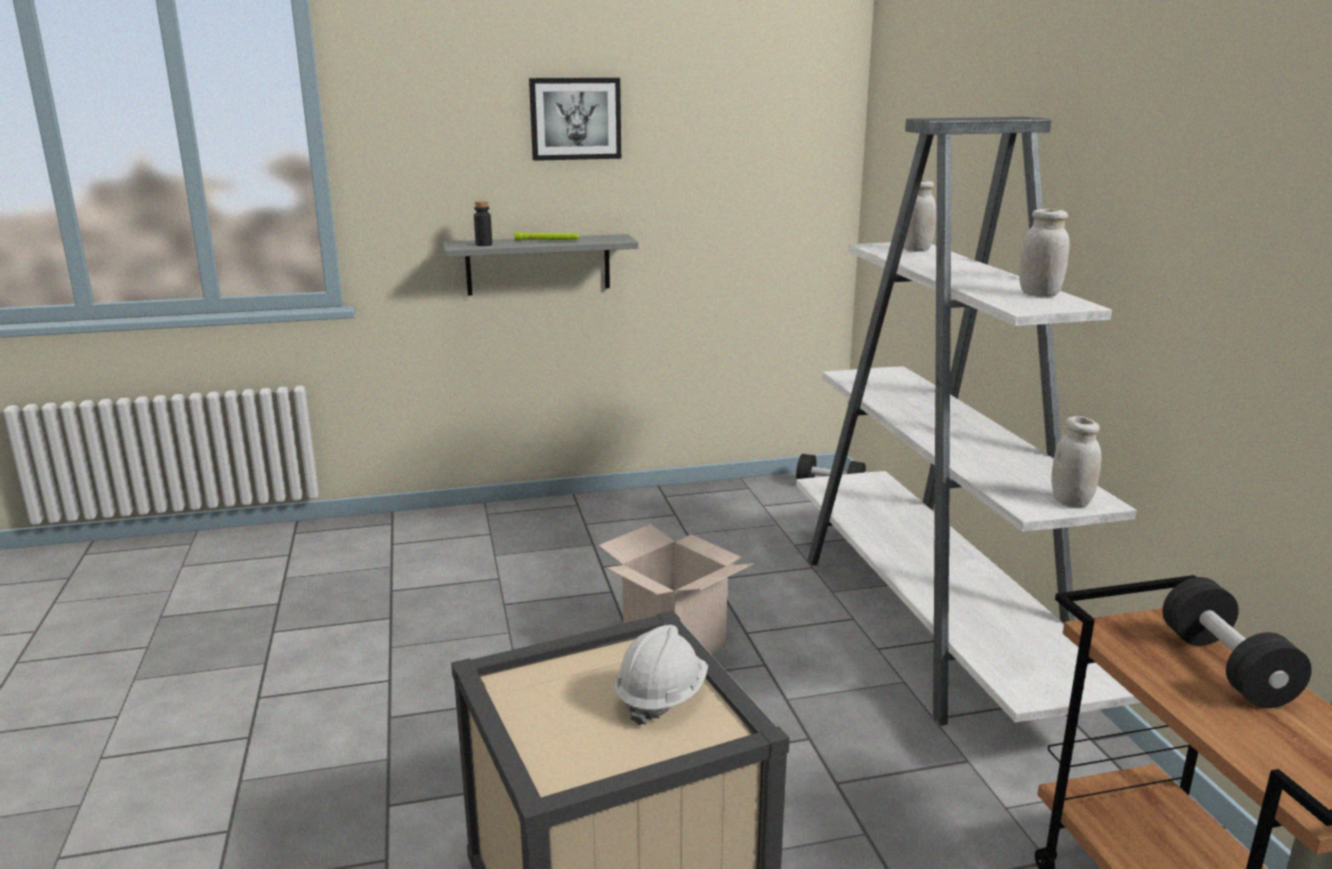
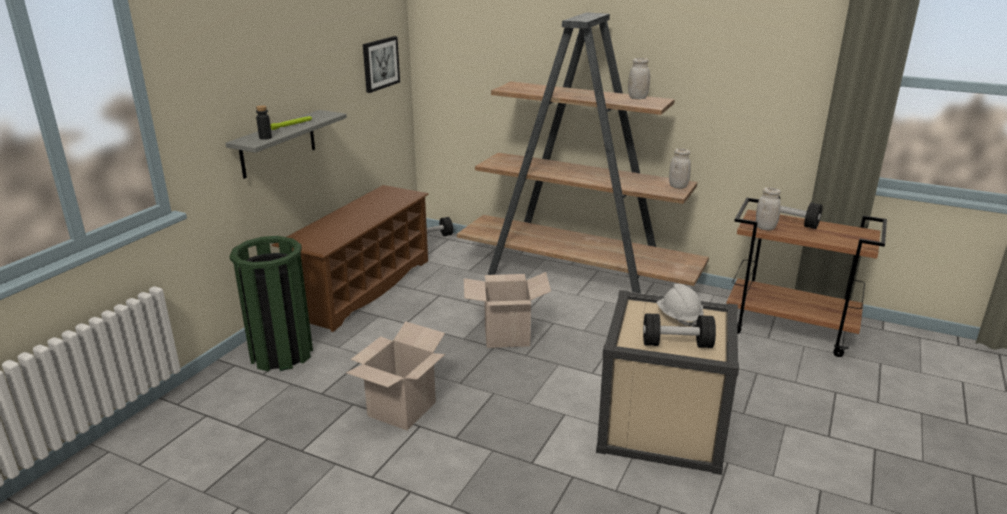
camera: 50 degrees left, 5 degrees up
picture [529,78,621,161] -> picture moved to [363,36,400,93]
white bookcase [796,117,1141,726] -> brown bookcase [457,12,709,293]
white jar [904,179,937,252] -> white jar moved to [756,187,781,230]
none -> green trash can [230,236,313,371]
none -> brown shoe rack [272,185,429,332]
none -> cardboard box [346,321,445,430]
none -> black dumbbell [643,313,716,348]

